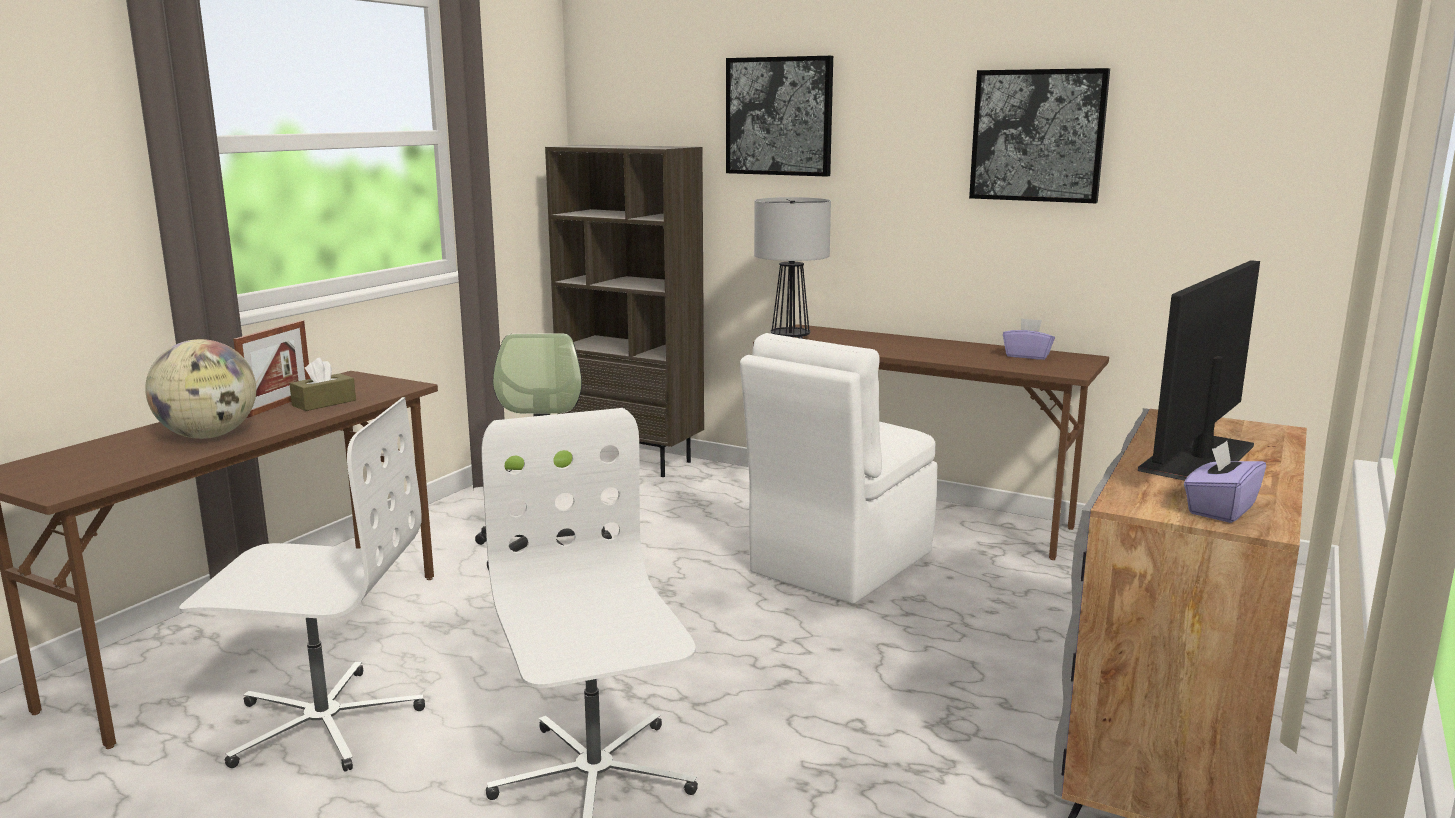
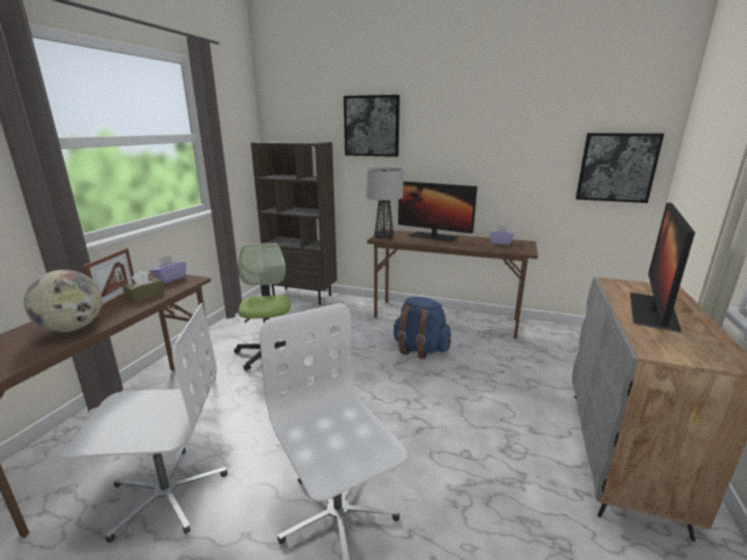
camera: 10 degrees left, 5 degrees up
white chair [740,333,937,604] -> blue backpack [394,297,451,359]
picture [969,68,1110,203] -> picture moved to [576,133,664,203]
purple tissue box [1184,441,1266,523] -> purple tissue box moved to [150,255,186,283]
none -> monitor [398,181,477,242]

